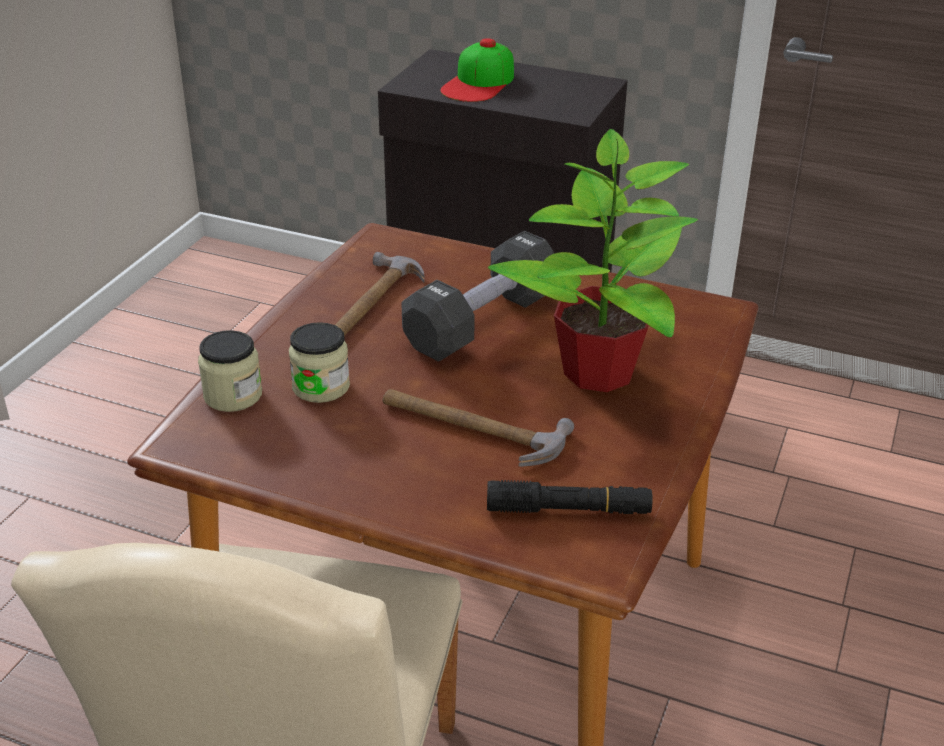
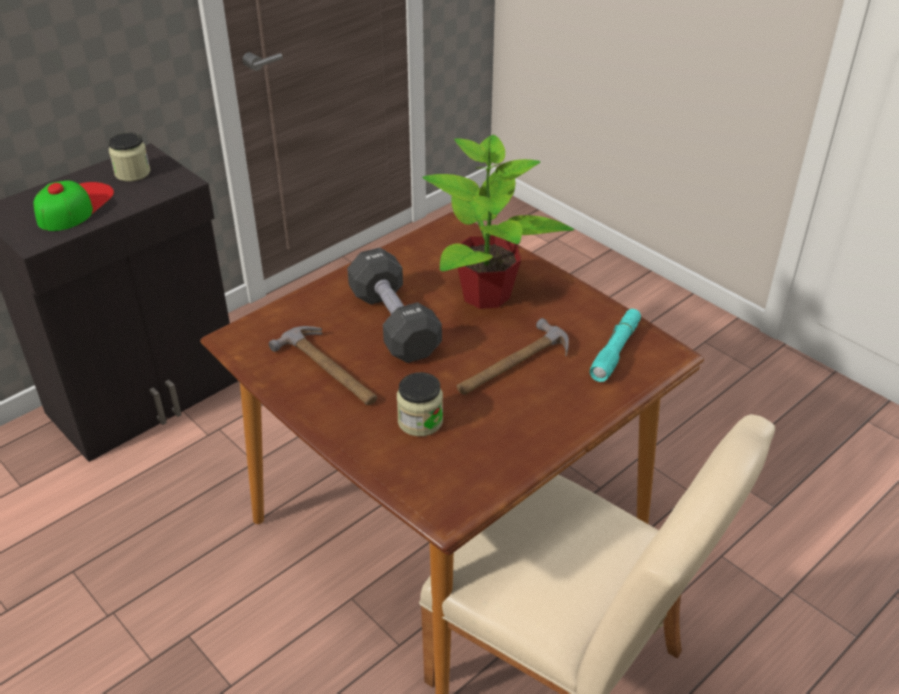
camera: 65 degrees left, 5 degrees up
jar [198,330,262,412] -> jar moved to [108,132,150,181]
cap [440,38,514,102] -> cap turned 120 degrees counterclockwise [33,181,114,231]
black flashlight [487,480,653,514] -> turquoise flashlight [590,309,641,382]

